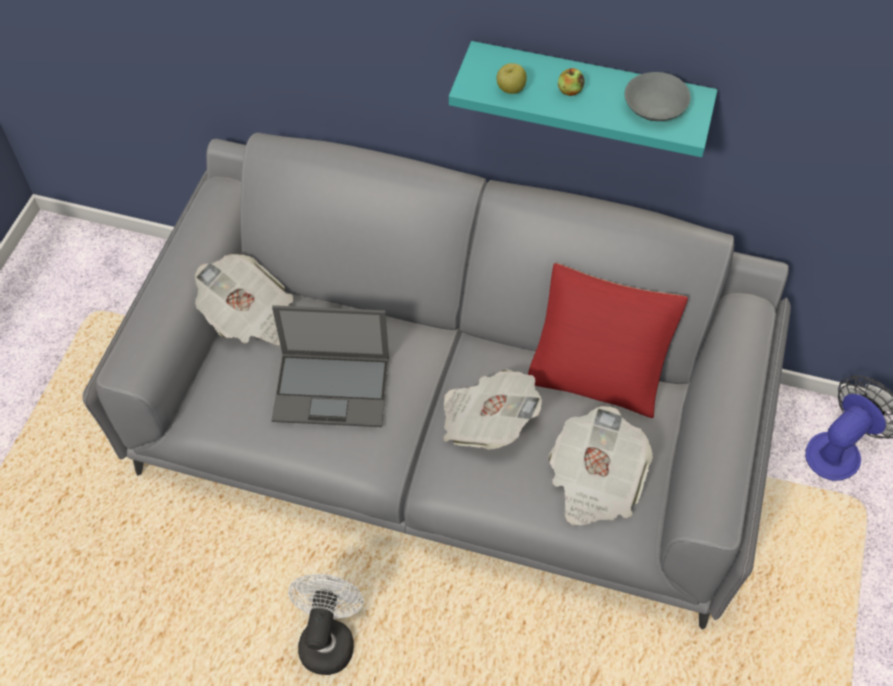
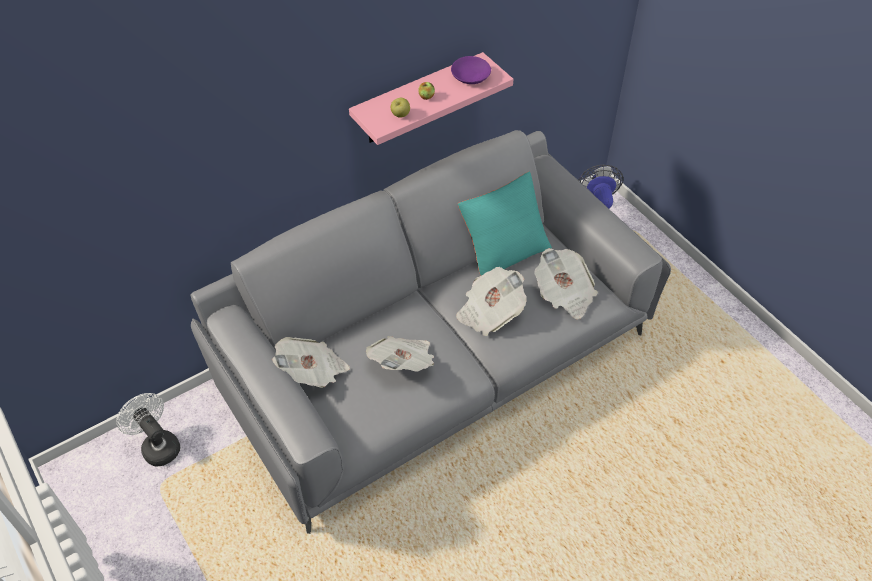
camera: 50 degrees left, 5 degrees down
laptop [272,305,389,427] -> newspaper [366,336,434,372]
white fan [288,574,363,675] -> white fan moved to [116,393,180,466]
turquoise shelf [449,41,718,157] -> pink shelf [349,52,513,145]
red pillow [528,263,688,418] -> turquoise pillow [458,171,552,276]
grey bowl [625,72,691,121] -> purple bowl [451,56,491,84]

